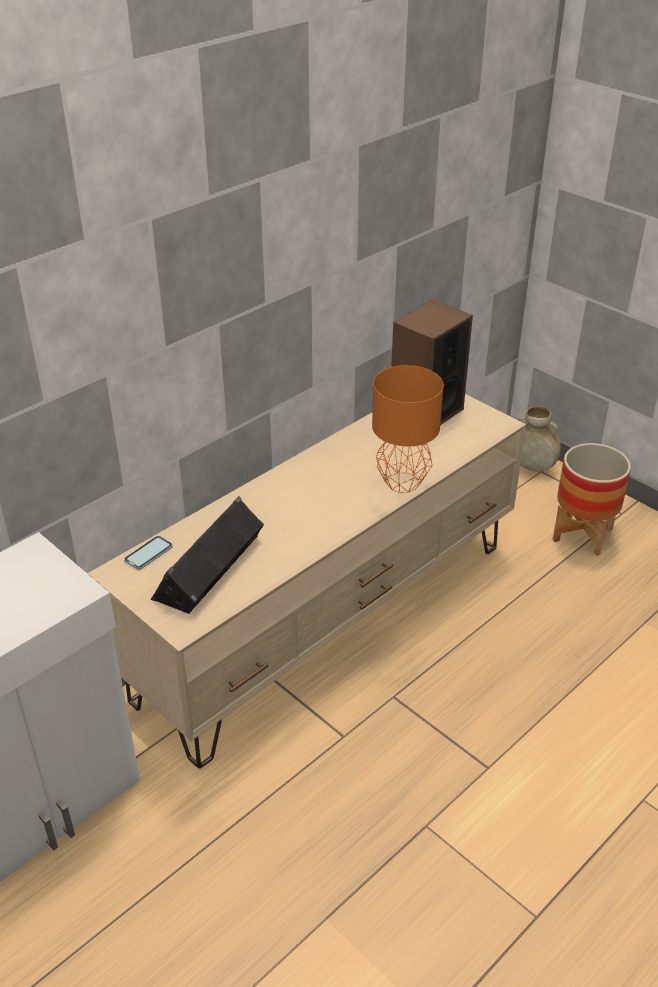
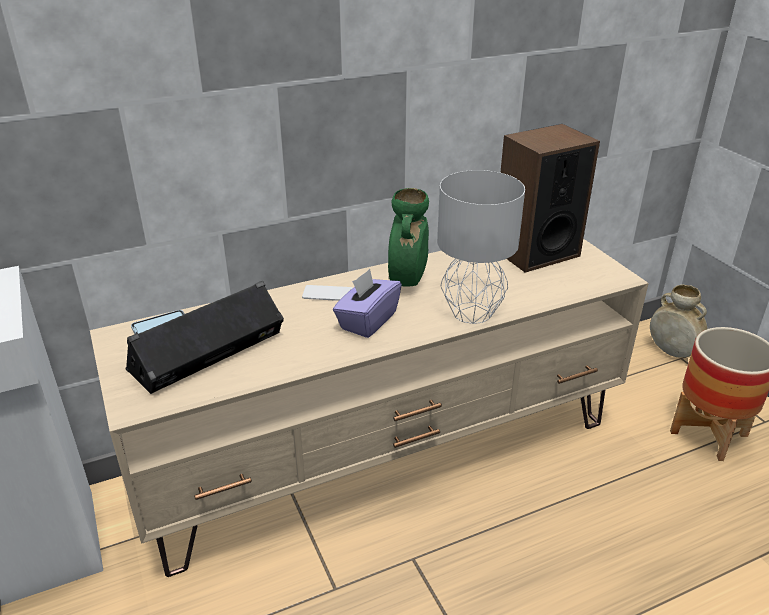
camera: 20 degrees right, 5 degrees down
orange table lamp [372,365,444,493] -> grey table lamp [437,170,525,324]
none -> phone [302,285,353,301]
none -> purple tissue box [333,269,402,338]
none -> green vase [388,188,429,287]

